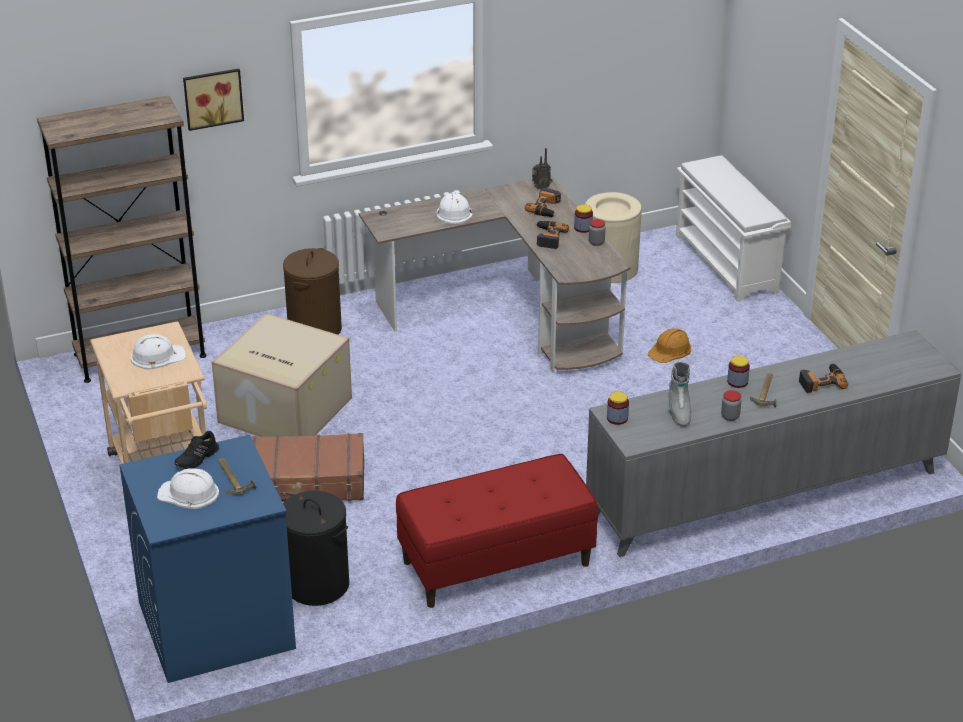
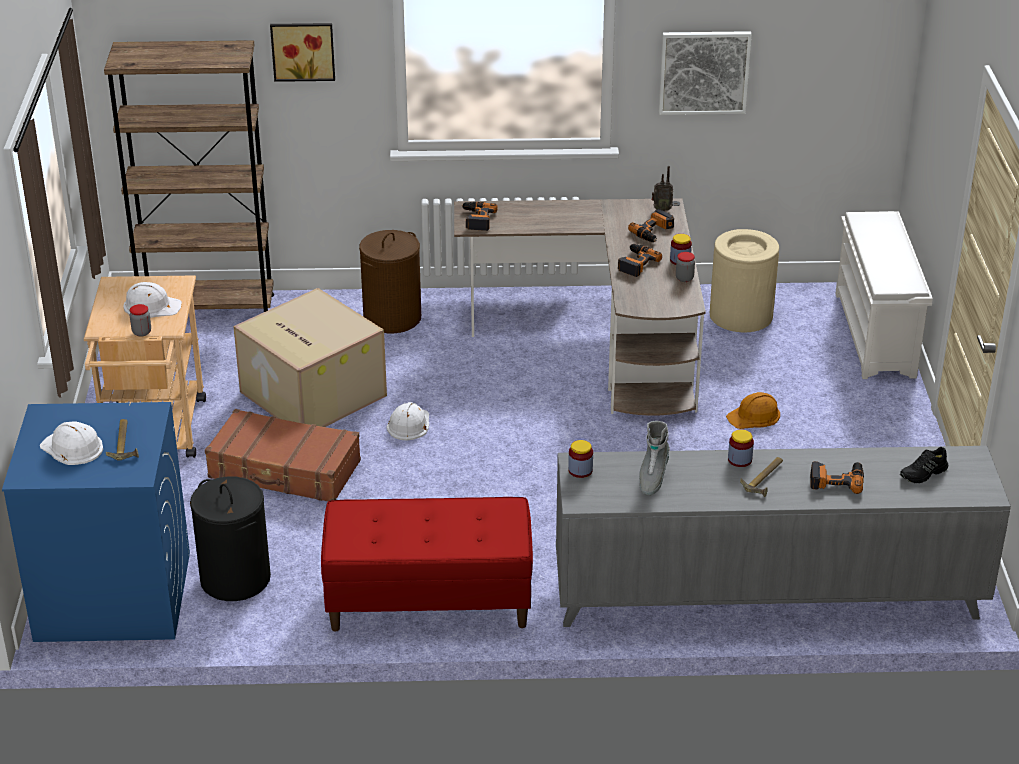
camera: 20 degrees right, 0 degrees up
black shoe [175,431,219,469] -> black shoe moved to [900,447,948,483]
white hard hat [437,192,473,224] -> white hard hat moved to [387,402,429,440]
jar [721,390,741,421] -> jar moved to [130,304,151,337]
none -> power drill [461,202,498,231]
none -> picture [659,31,752,115]

